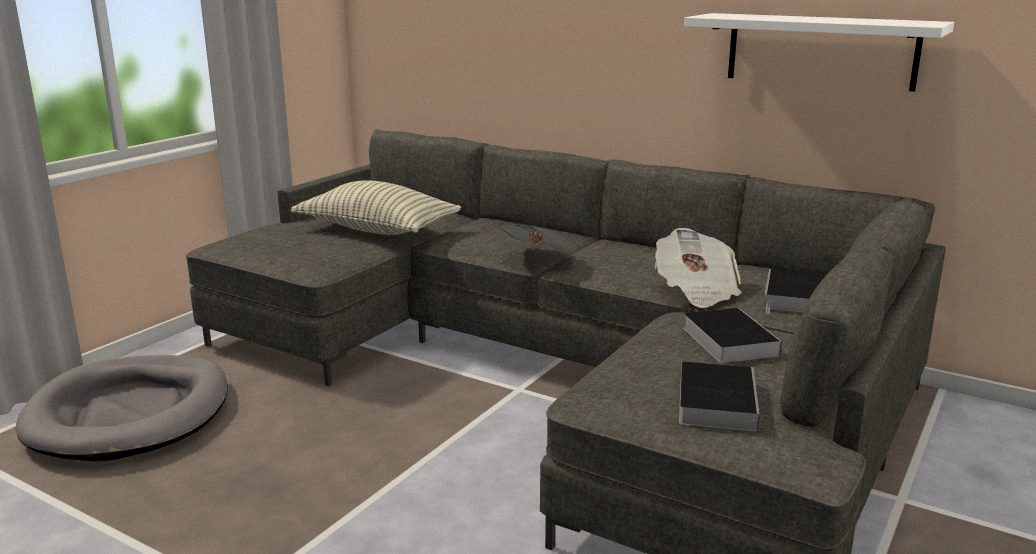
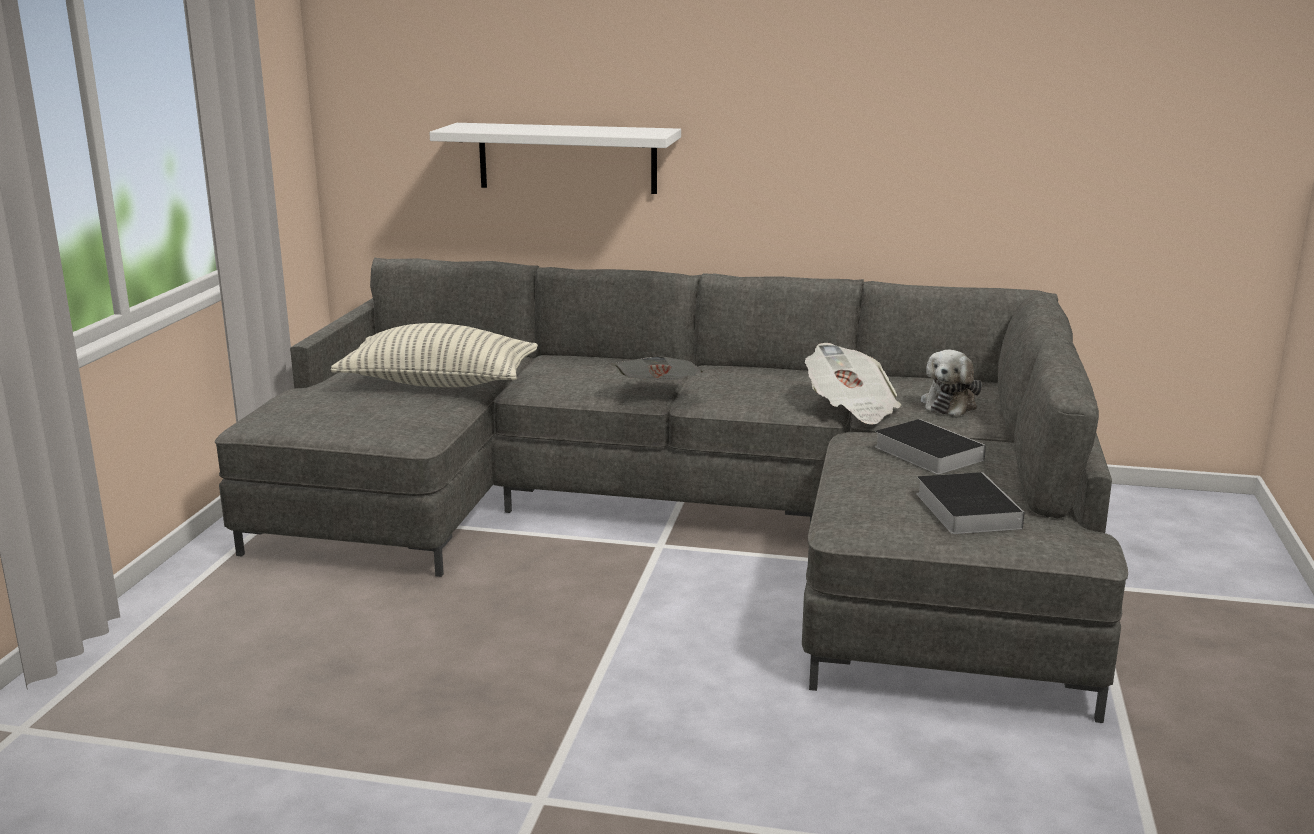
camera: 20 degrees left, 0 degrees up
grey dog bed [16,355,228,462] -> none
white shelf [684,13,954,92] -> white shelf moved to [429,123,681,194]
book [764,269,826,314] -> plush toy [921,350,982,416]

